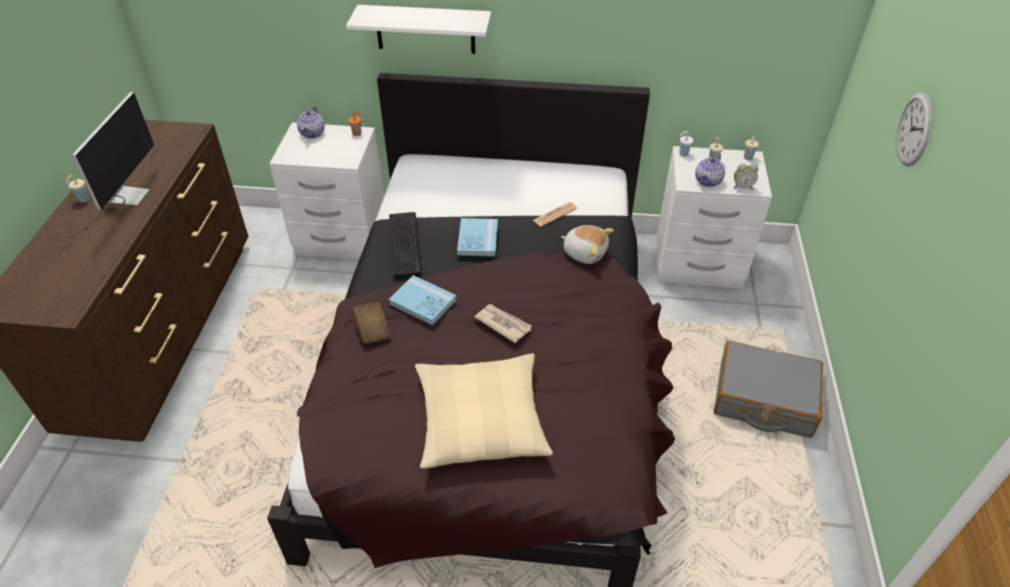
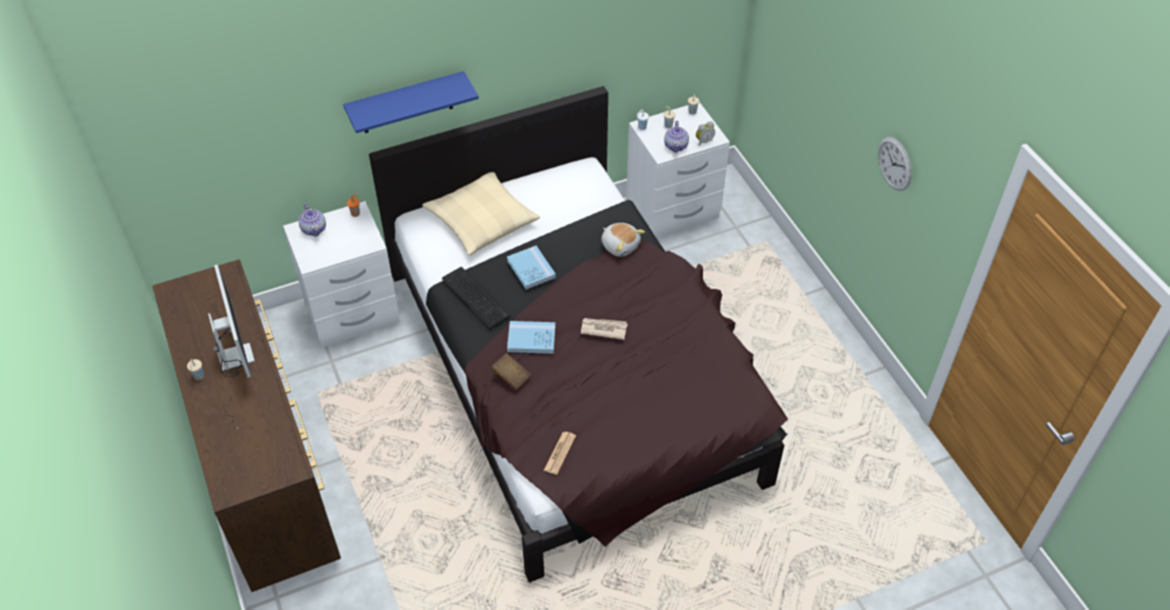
camera: 30 degrees left, 5 degrees up
white shelf [346,5,491,54] -> blue shelf [343,71,479,133]
beige pillow [415,353,553,469] -> beige pillow moved to [422,172,540,255]
newspaper [532,202,577,227] -> newspaper moved to [544,432,576,475]
plush toy [561,225,614,264] -> plush toy turned 45 degrees clockwise [601,223,645,257]
grey suitcase [714,341,823,438] -> none
wall clock [897,92,932,166] -> wall clock moved to [878,137,912,191]

